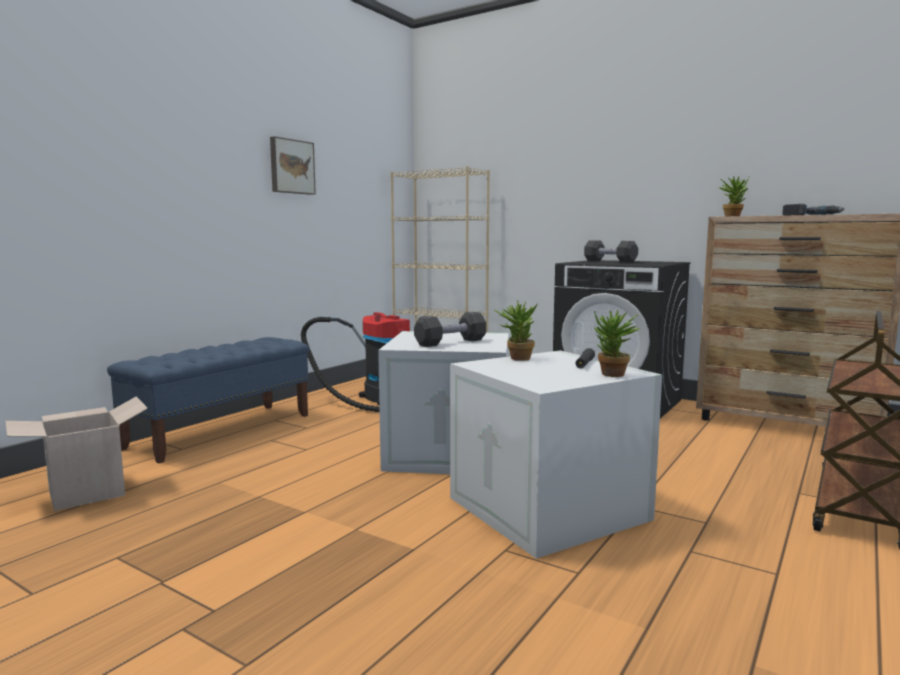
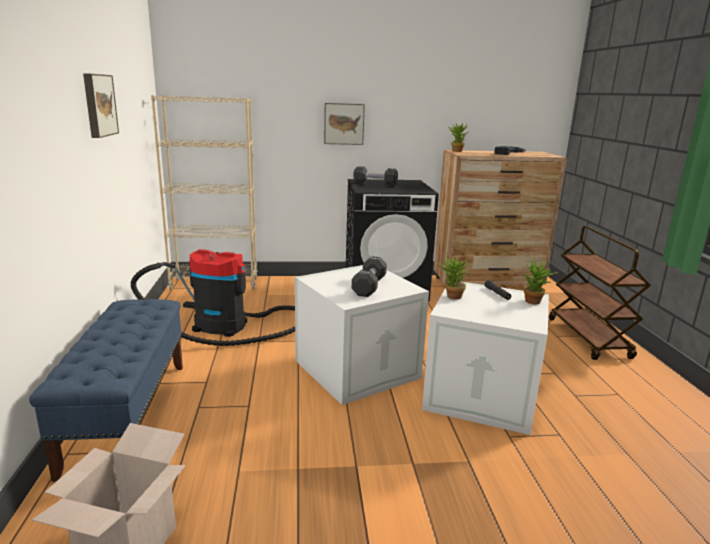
camera: 40 degrees left, 10 degrees up
none -> picture [324,103,365,145]

